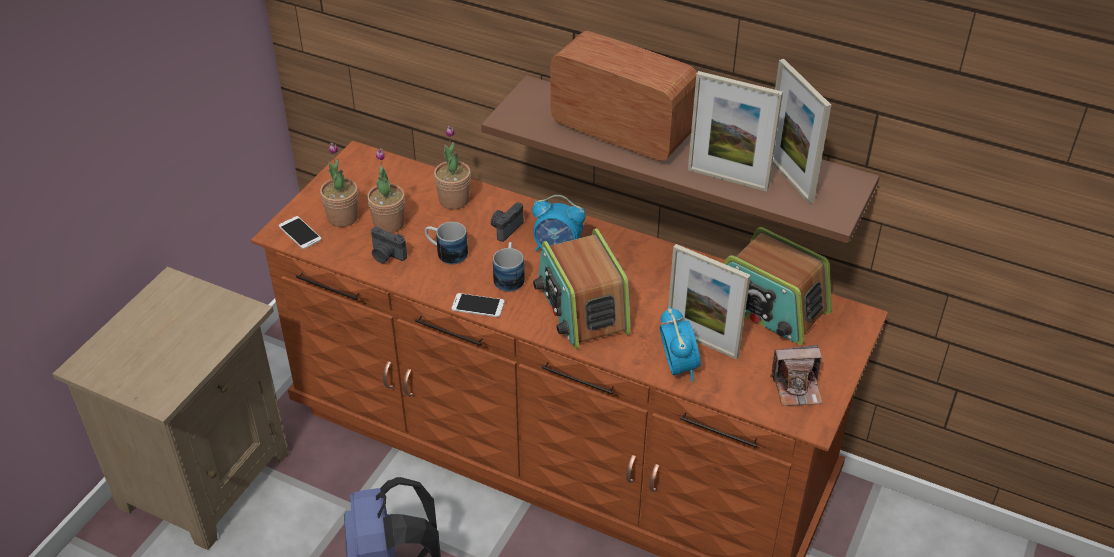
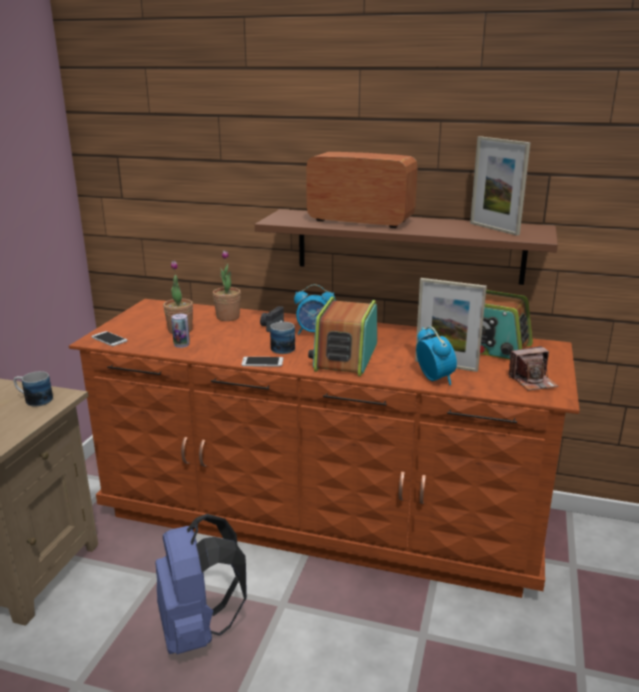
camera: 10 degrees left, 20 degrees down
potted plant [320,143,358,227] -> none
camera [371,227,407,263] -> can [171,314,190,348]
mug [425,222,468,264] -> mug moved to [13,371,53,407]
radio [533,229,631,349] -> radio turned 45 degrees clockwise [308,297,377,377]
picture frame [688,71,783,191] -> none

